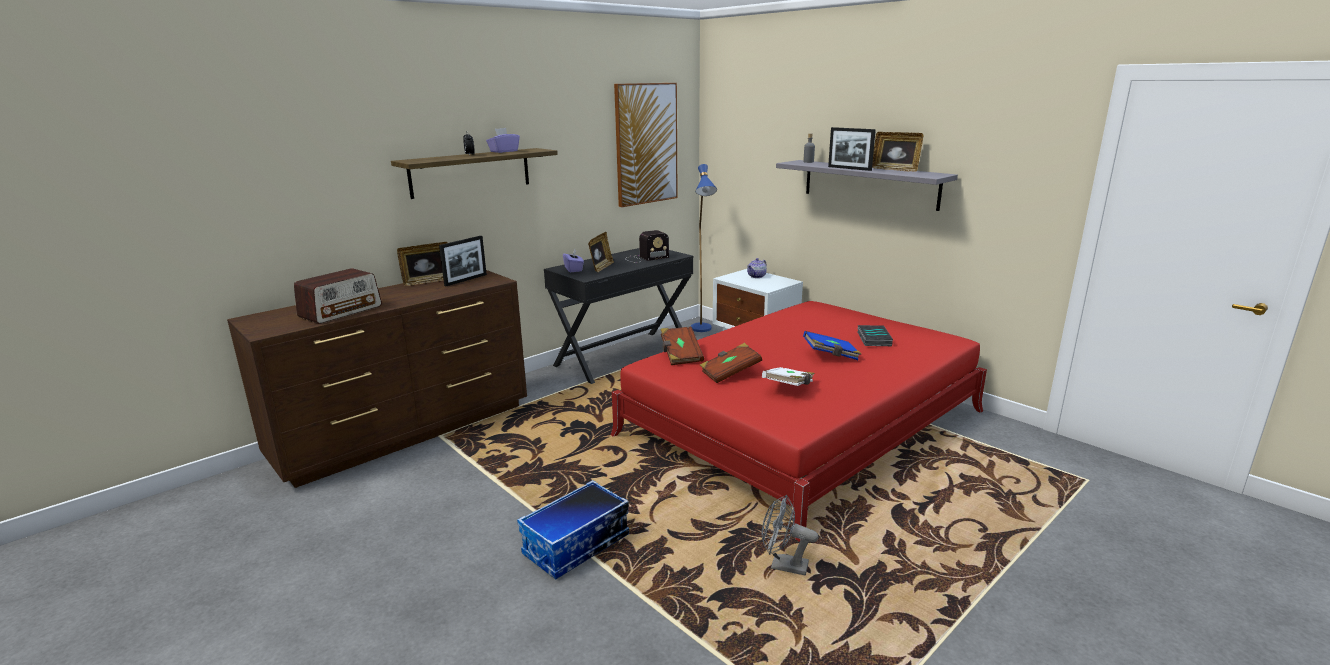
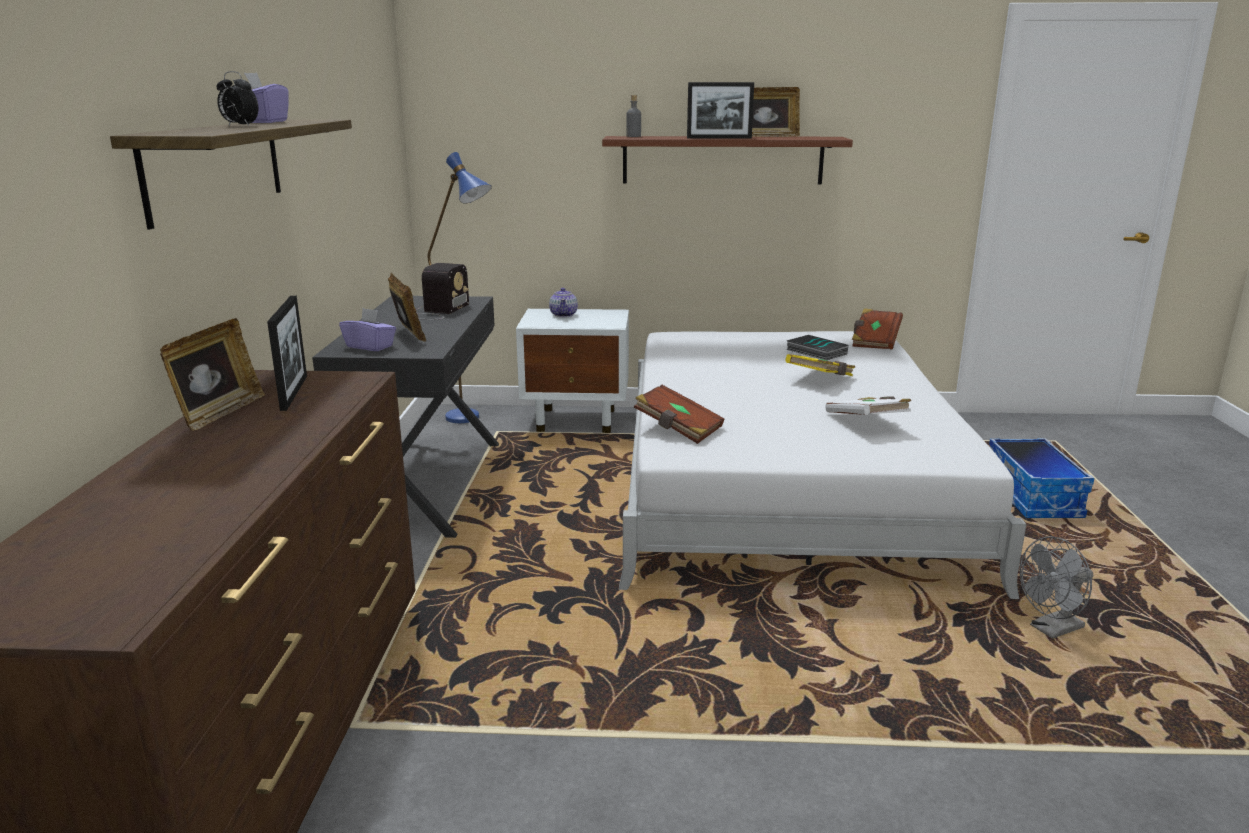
camera: 45 degrees left, 0 degrees up
radio [294,268,382,324] -> none
storage box [517,480,629,579] -> storage box moved to [989,438,1094,518]
red bed [611,301,987,542] -> white bed [619,331,1026,599]
picture [614,83,678,207] -> none
brown book [700,343,762,383] -> brown book moved to [852,308,903,350]
grey shelf [776,160,958,211] -> brown shelf [602,136,853,184]
blue book [803,331,861,360] -> yellow book [786,354,855,376]

